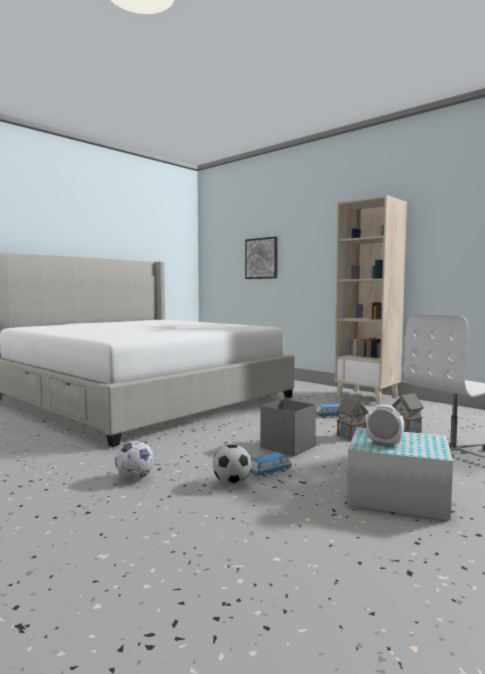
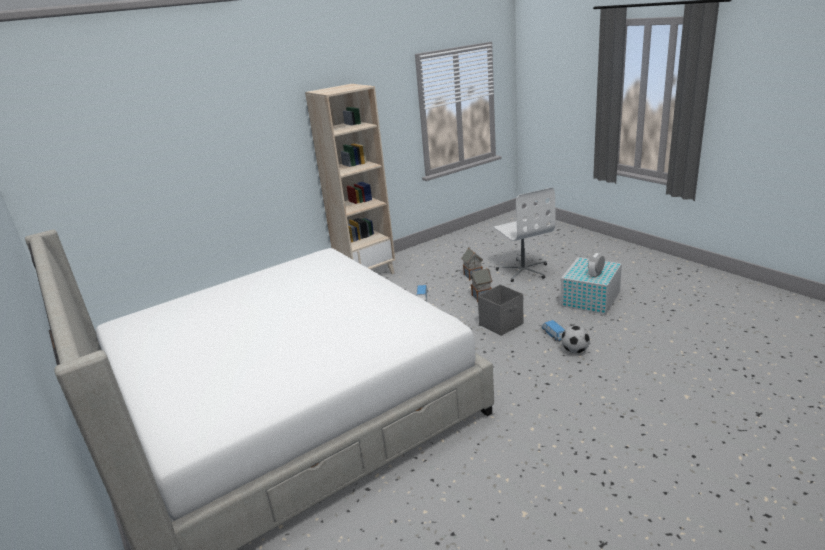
camera: 75 degrees left, 20 degrees up
football [115,441,154,480] -> none
picture [245,237,278,279] -> none

